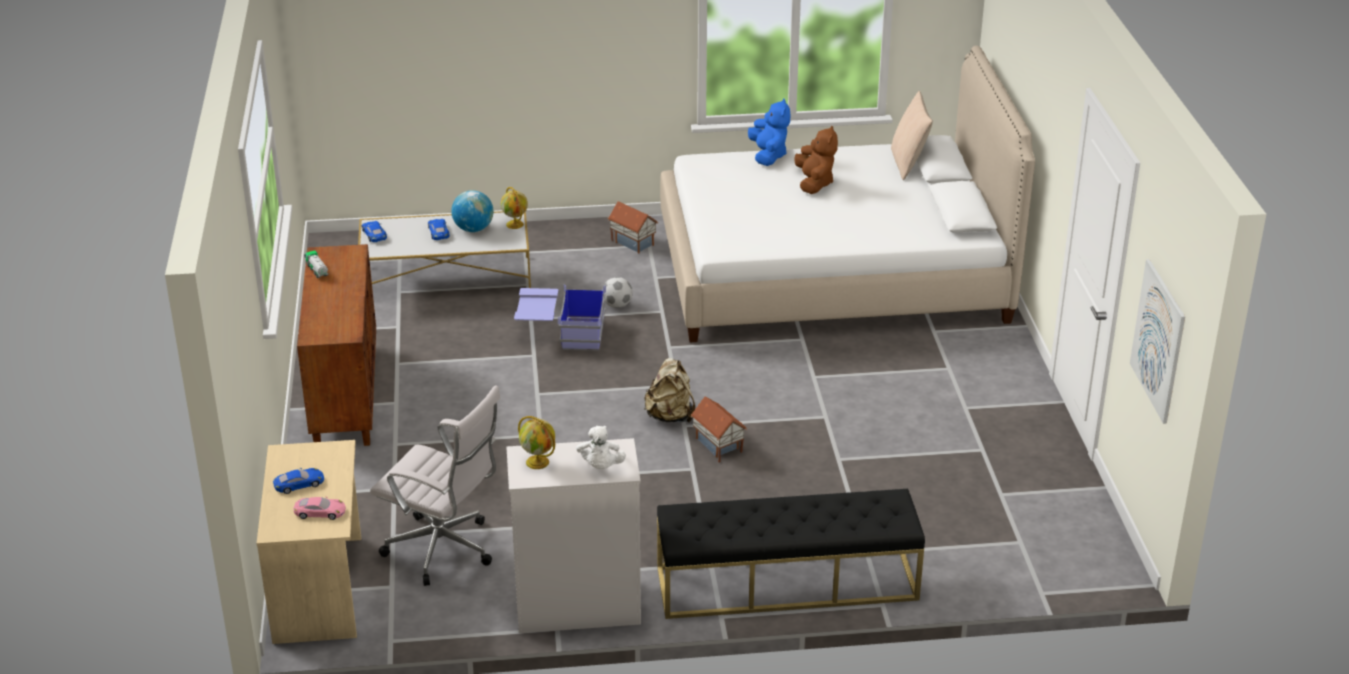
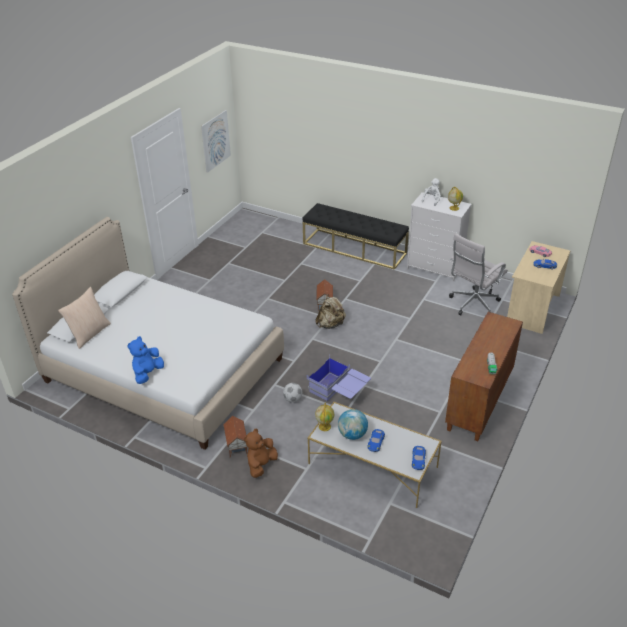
camera: 145 degrees left, 5 degrees up
white office chair [370,385,500,586] -> white office chair turned 105 degrees counterclockwise [449,233,508,315]
brown plush toy [794,125,838,194] -> brown plush toy moved to [244,428,278,478]

